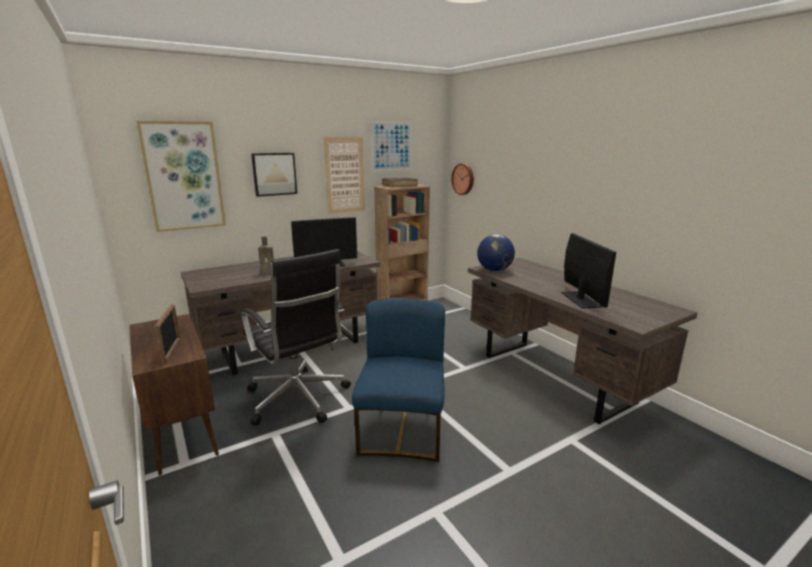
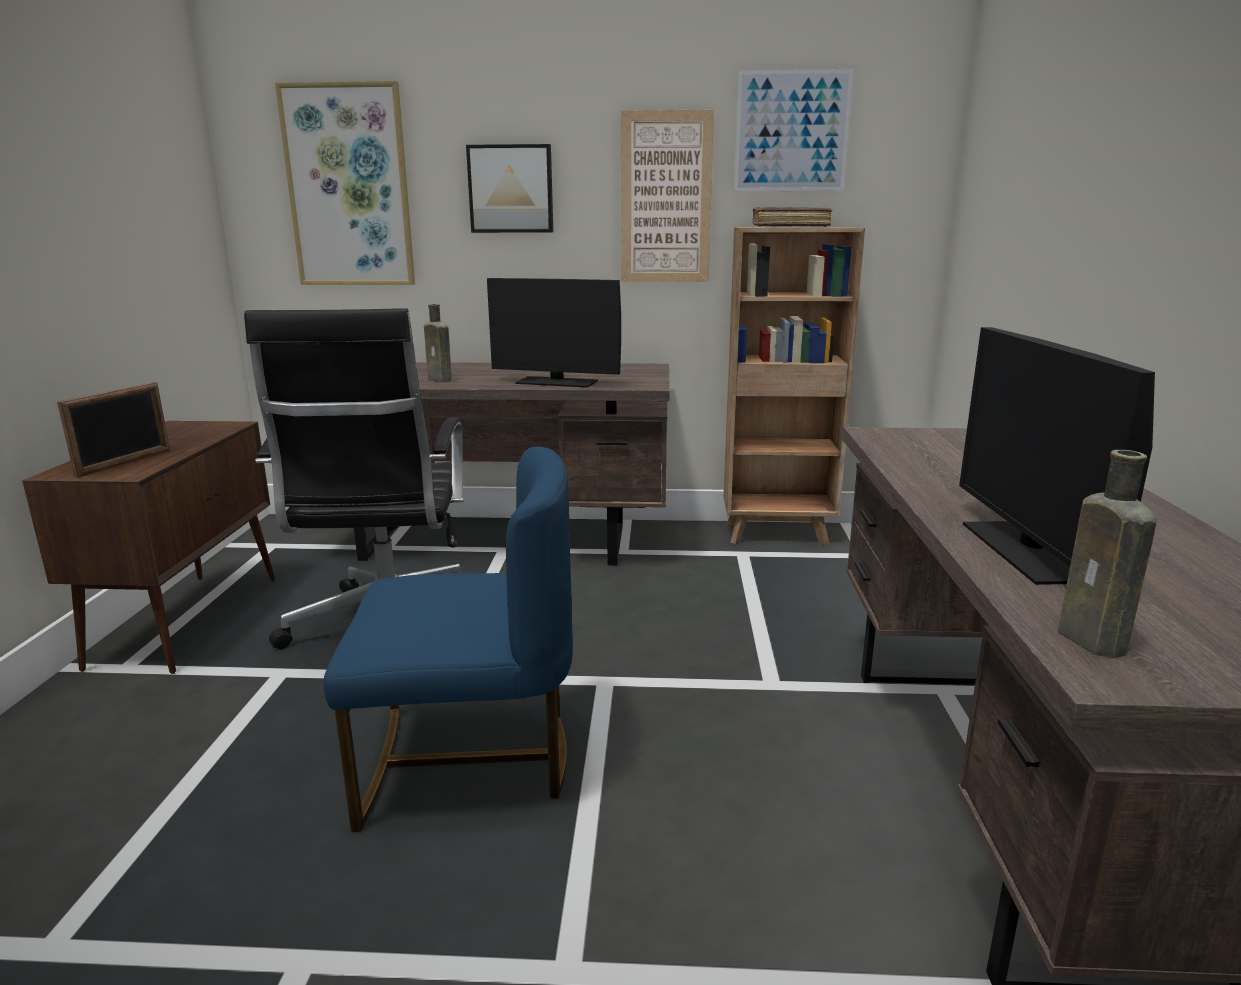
camera: 35 degrees right, 0 degrees up
blue chair [352,298,445,462] -> blue chair turned 45 degrees clockwise [323,447,573,832]
wall clock [451,163,474,195] -> none
globe [477,234,515,271] -> none
monitor [561,233,616,309] -> monitor turned 150 degrees clockwise [959,327,1155,585]
none -> brown bottle [1058,450,1157,658]

